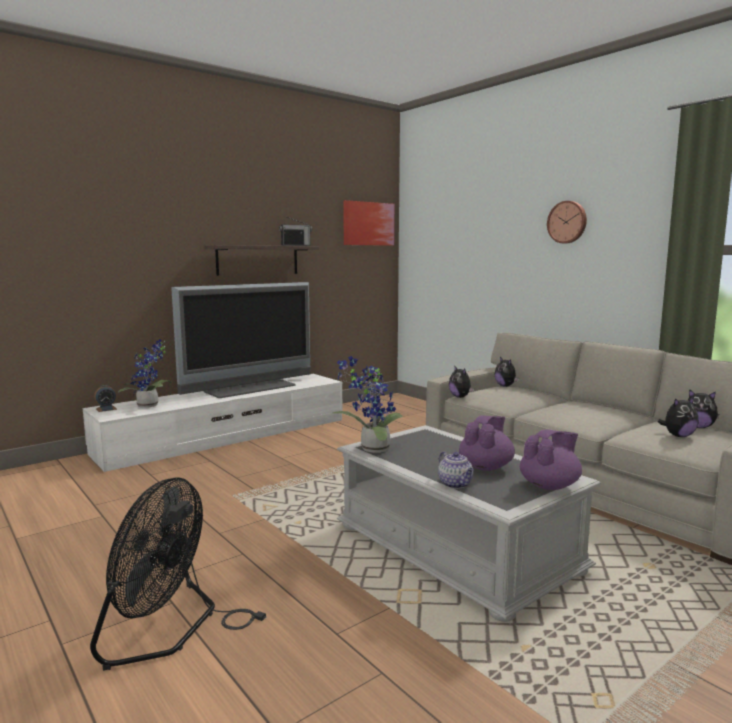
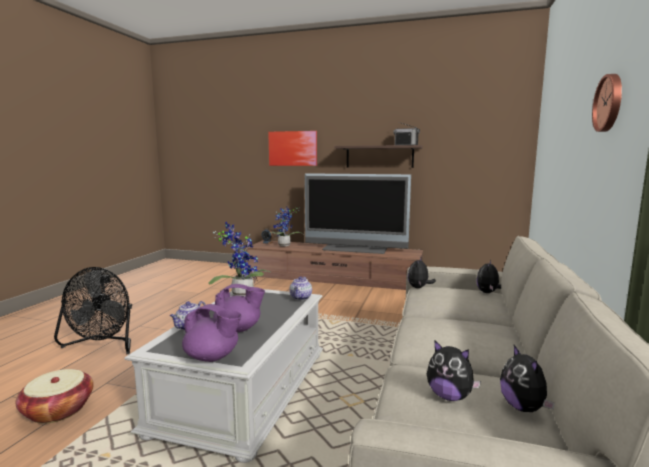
camera: 55 degrees right, 0 degrees up
white tv stand [82,374,343,472] -> brown tv stand [246,240,423,290]
black fan [90,477,266,671] -> black fan turned 150 degrees counterclockwise [54,267,132,355]
picture [343,200,395,246] -> picture moved to [268,131,317,166]
none -> basket [15,369,94,424]
none -> teapot [289,276,312,300]

